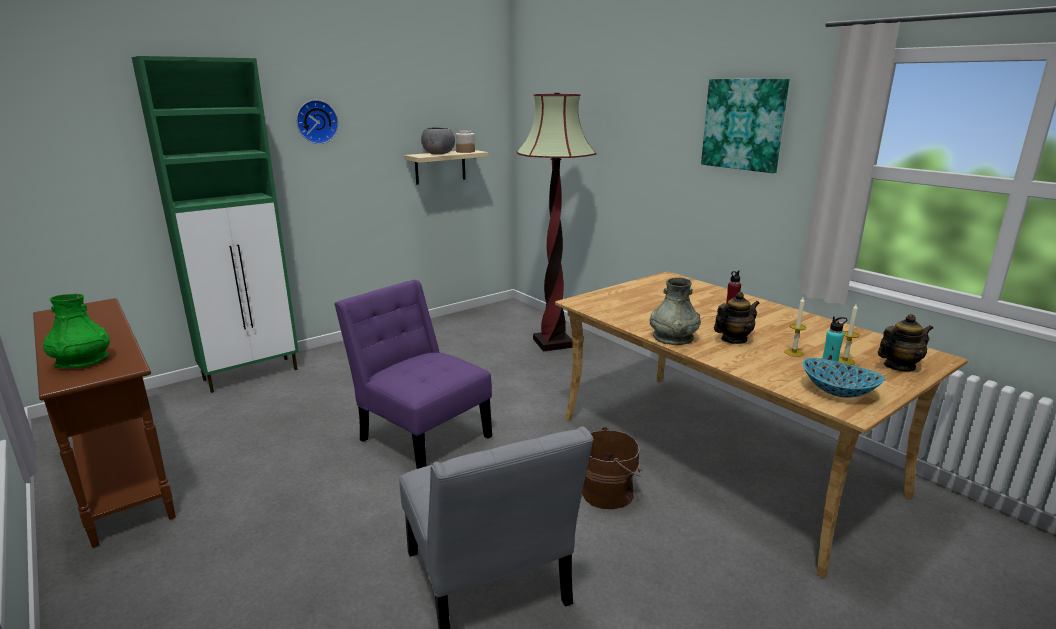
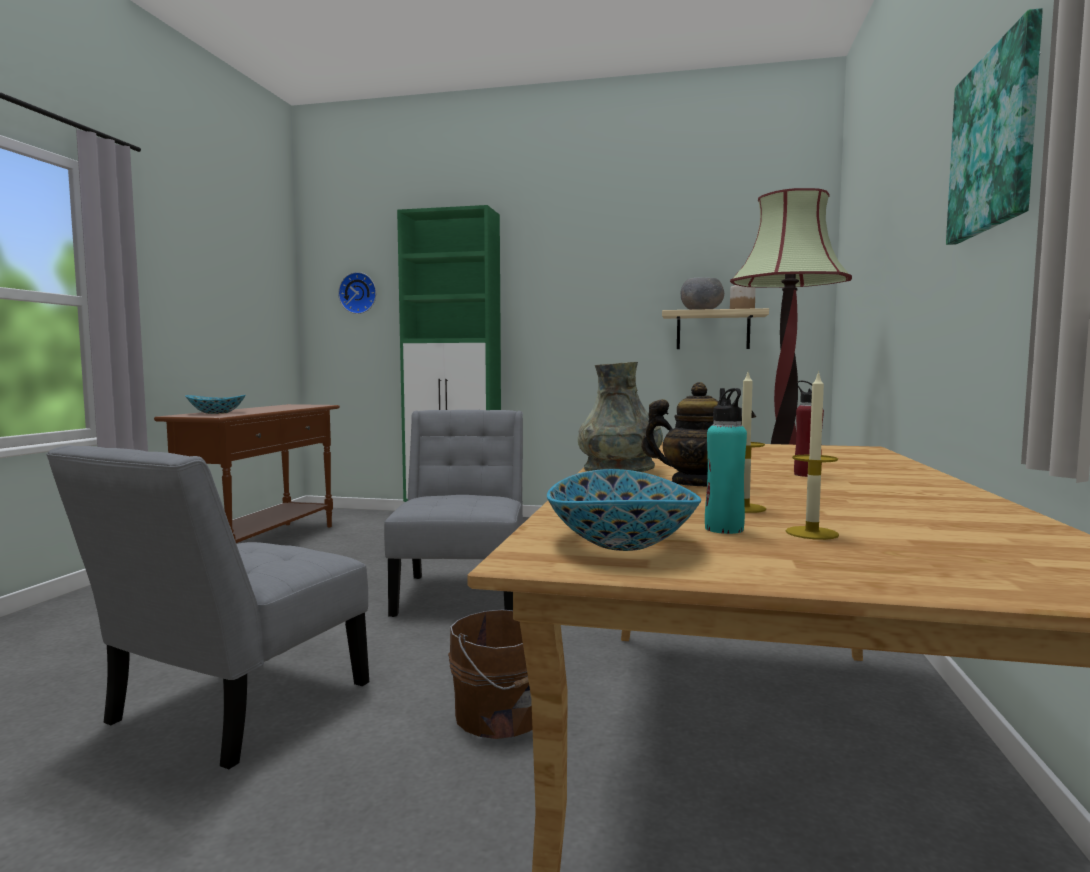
camera: 50 degrees right, 15 degrees down
green vase [43,294,110,369] -> bowl [185,395,246,414]
wall clock [296,100,338,144] -> wall clock moved to [338,272,376,314]
purple chair [334,280,492,469] -> grey chair [384,410,523,617]
teapot [878,314,933,372] -> none

